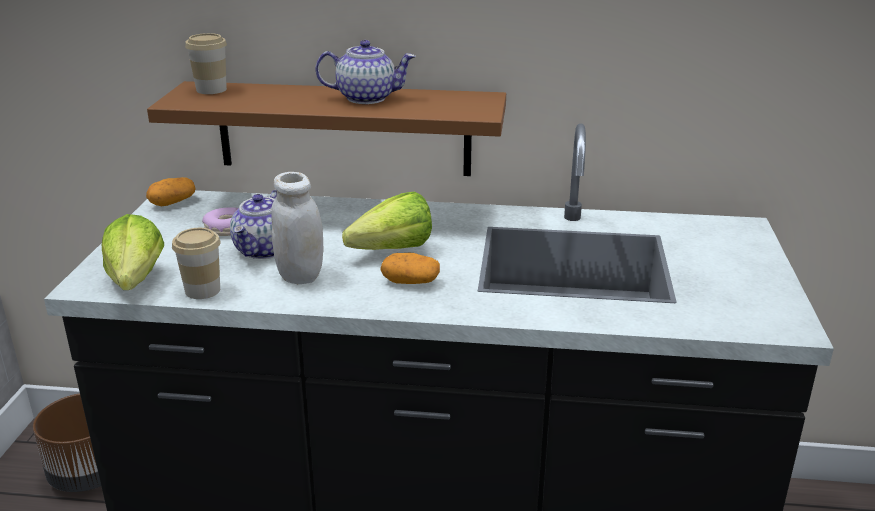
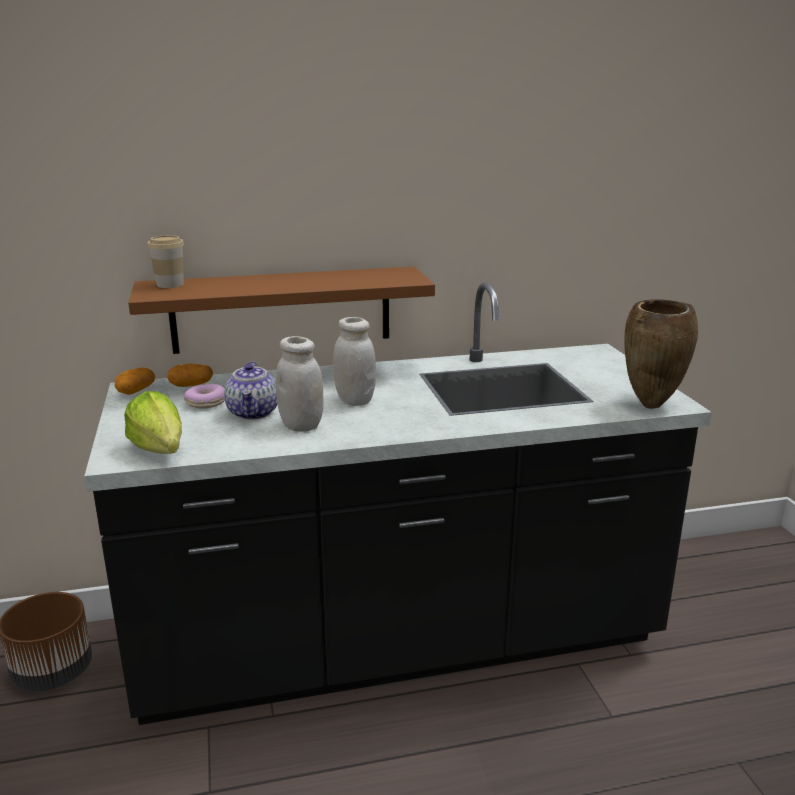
camera: 20 degrees left, 5 degrees down
cup [172,228,221,299] -> none
teapot [315,40,415,104] -> none
lettuce [342,191,432,250] -> white jar [333,317,376,406]
potato [380,253,440,284] -> potato moved to [167,363,213,387]
none -> brown vase [624,299,698,409]

